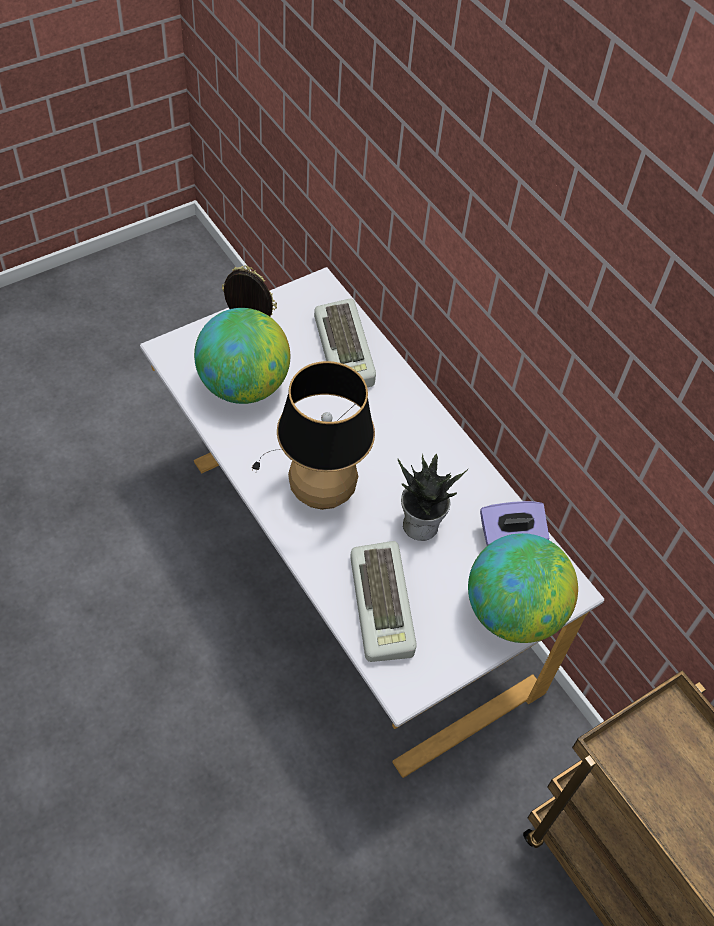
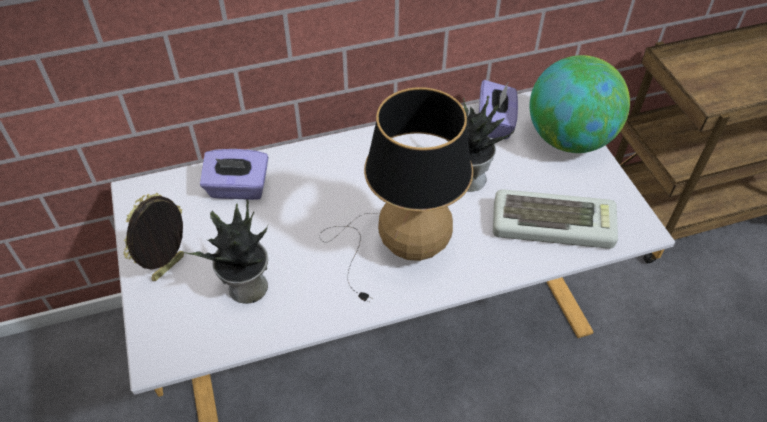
camera: 70 degrees left, 5 degrees down
globe [194,308,290,404] -> potted plant [184,199,268,304]
keyboard [314,298,376,387] -> purple tissue box [200,149,268,200]

